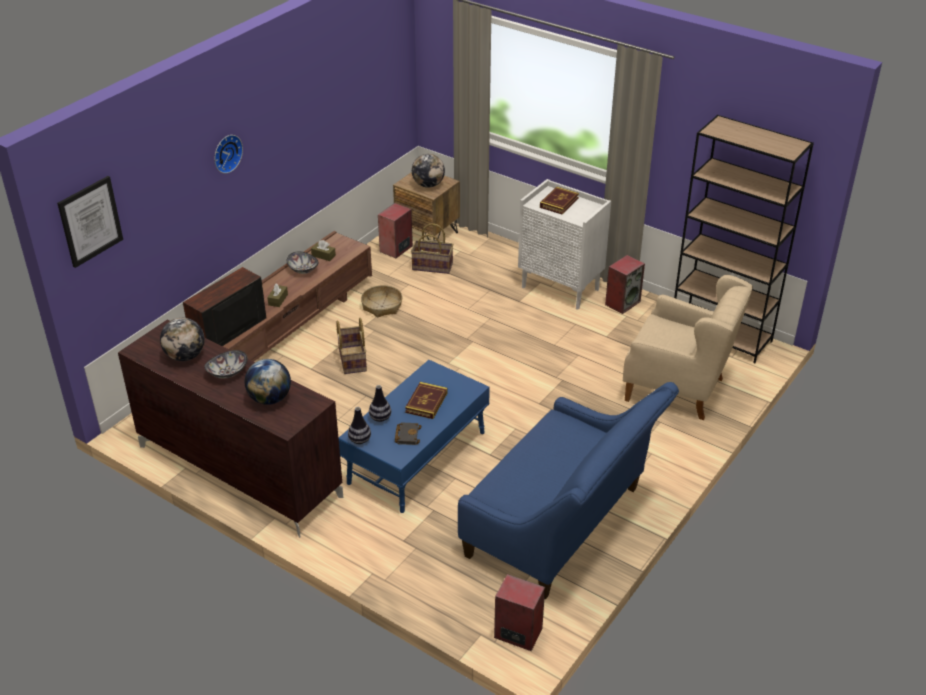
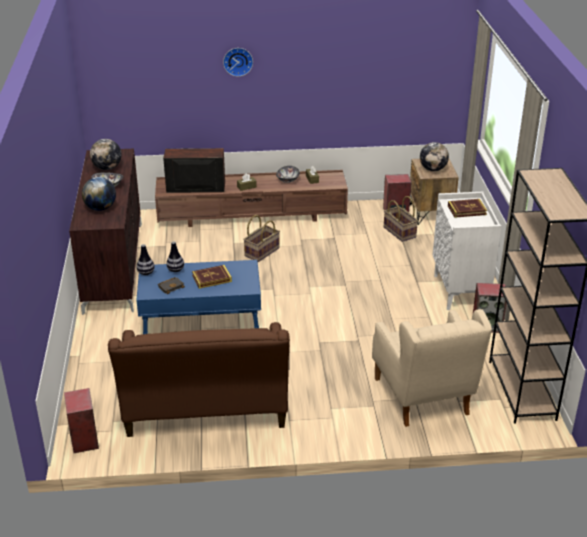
camera: 50 degrees right, 5 degrees down
picture [57,176,123,268] -> none
basket [361,285,403,318] -> none
blue sofa [458,382,679,599] -> brown sofa [108,322,290,437]

